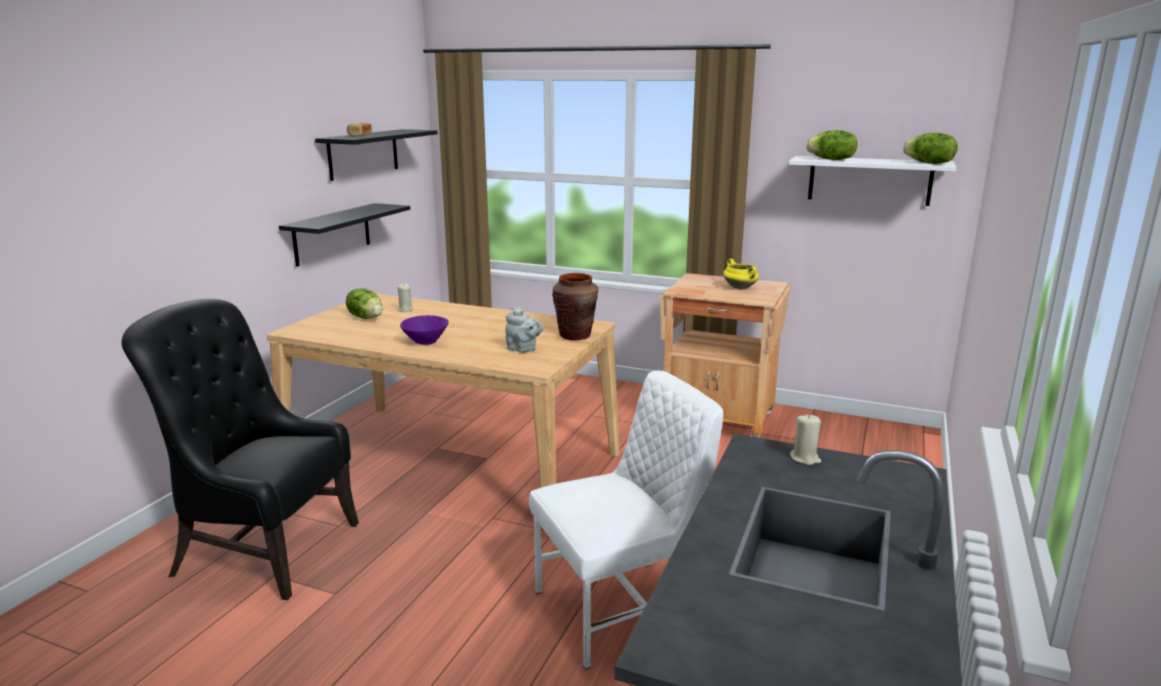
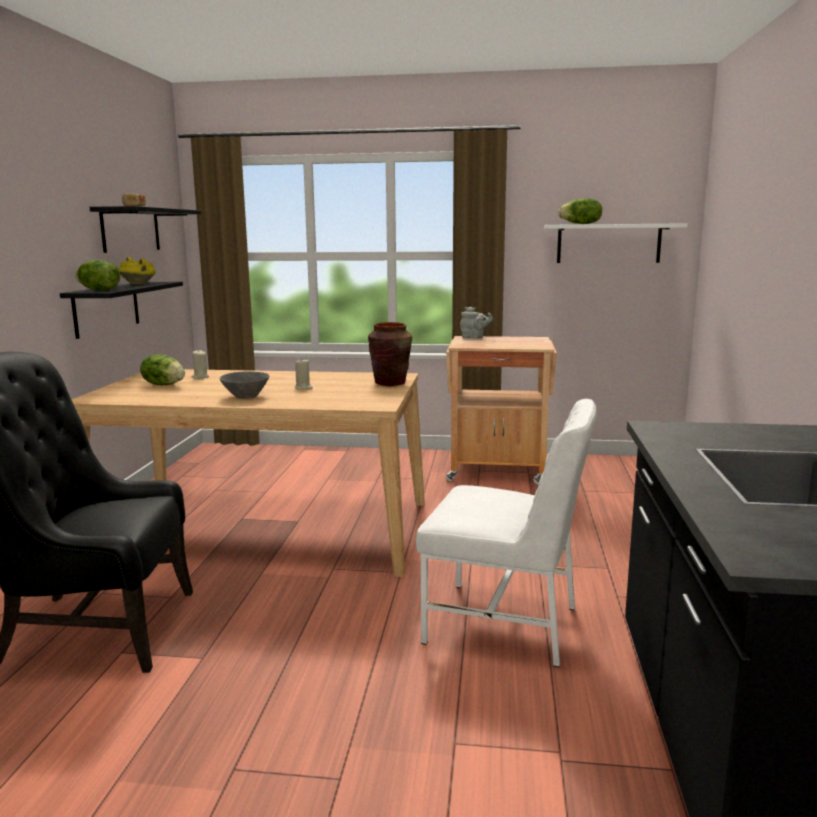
camera: 15 degrees left, 5 degrees down
purple bowl [400,315,449,345] -> grey bowl [220,371,269,398]
grey teapot [505,307,544,353] -> grey teapot moved to [460,307,493,339]
white chair [529,371,723,670] -> white chair turned 60 degrees clockwise [416,399,597,667]
yellow cooking pot [723,259,759,289] -> yellow cooking pot moved to [119,257,156,284]
beige candle [790,414,821,465] -> beige candle moved to [295,360,313,390]
lettuce [903,133,958,164] -> lettuce moved to [75,260,120,291]

